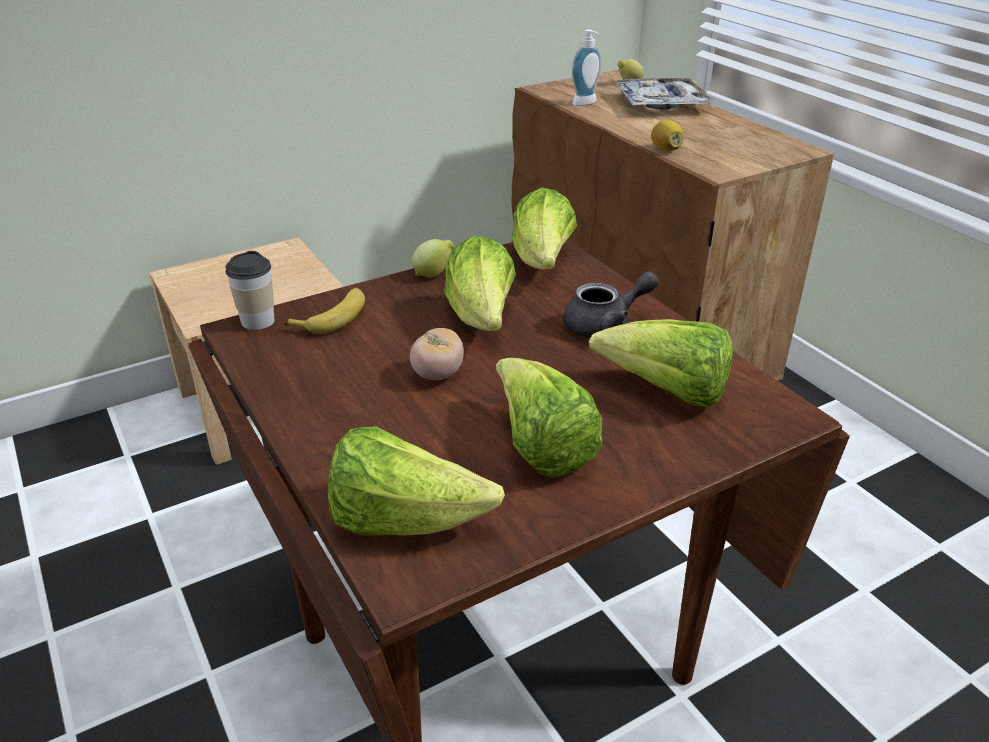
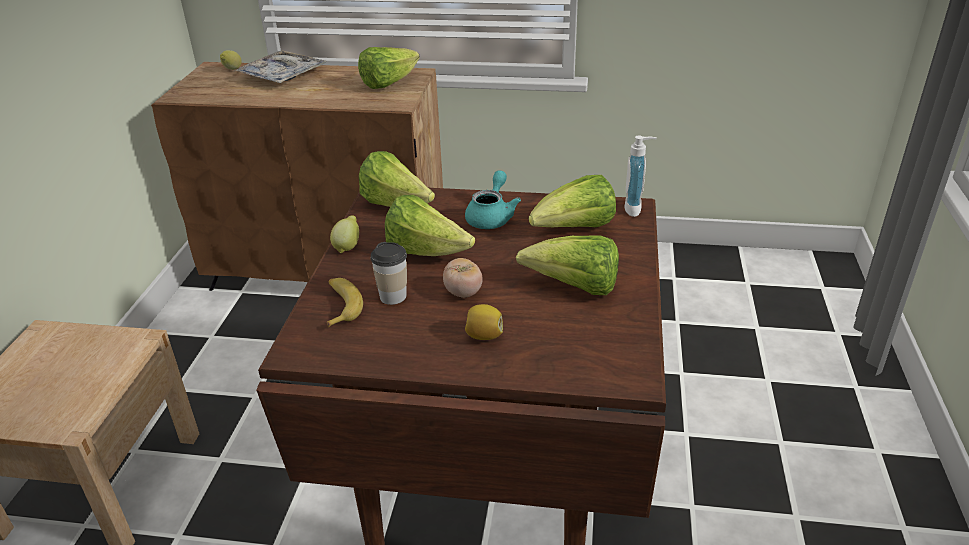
camera: 50 degrees left, 0 degrees up
cup [225,251,275,330] -> cup moved to [371,242,407,305]
lettuce [328,426,505,535] -> lettuce moved to [358,47,420,89]
grey teapot [563,271,659,338] -> turquoise teapot [465,170,521,229]
soap dispenser [572,29,601,106] -> soap dispenser moved to [624,135,657,217]
lemon [651,120,684,151] -> lemon moved to [465,304,503,340]

